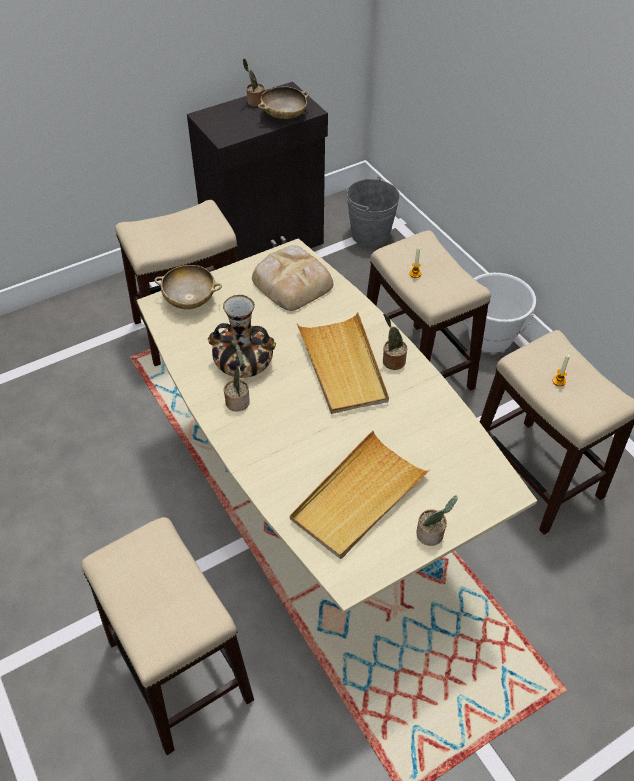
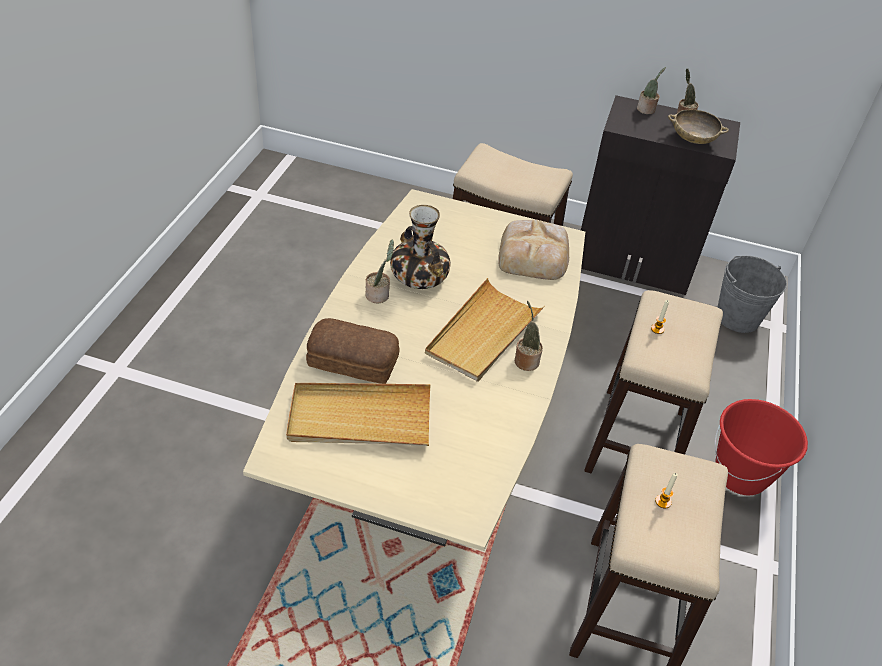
camera: 45 degrees right, 5 degrees down
stool [81,517,254,755] -> none
beige bowl [154,265,222,309] -> none
potted plant [416,495,458,546] -> potted plant moved to [637,67,666,114]
white bucket [464,273,536,353] -> red bucket [715,399,808,495]
none -> bread [306,318,399,384]

